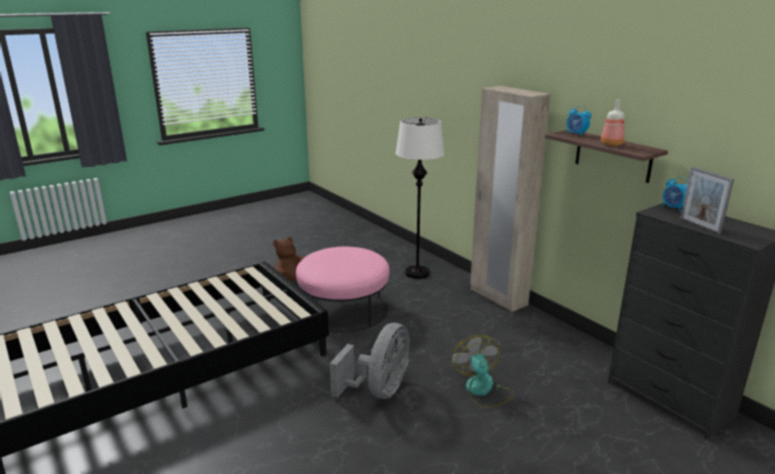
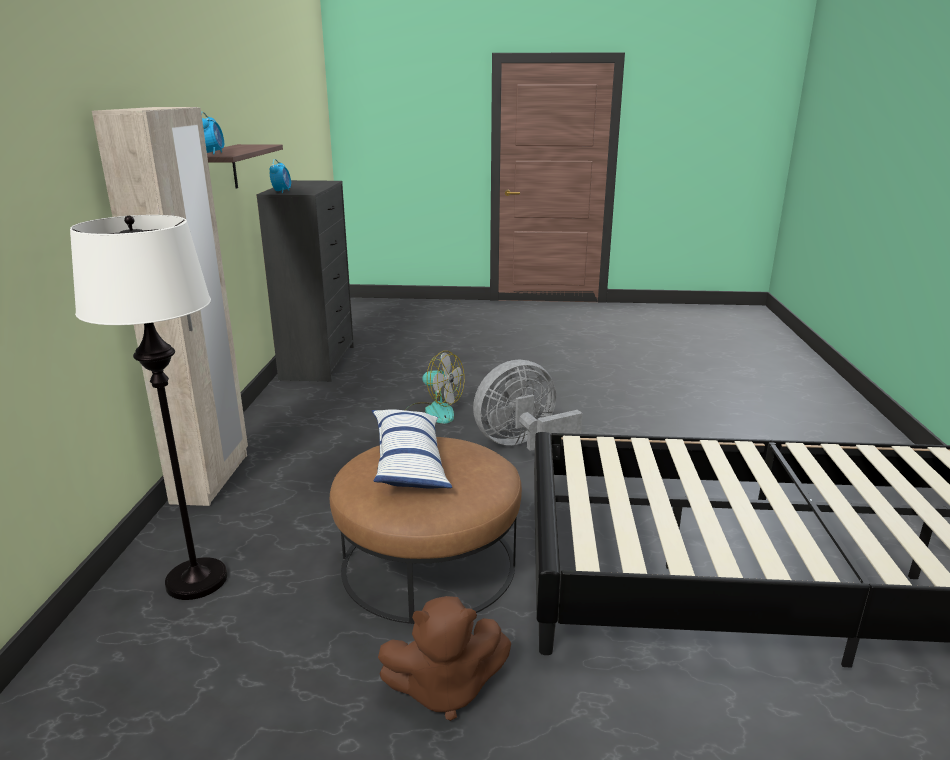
camera: 140 degrees left, 0 degrees up
pink ottoman [296,247,390,333] -> brown ottoman [330,437,522,624]
fan [451,335,514,408] -> fan turned 90 degrees counterclockwise [405,351,465,424]
bottle [601,99,625,146] -> none
picture frame [680,167,734,235] -> none
none -> pillow [372,409,452,489]

